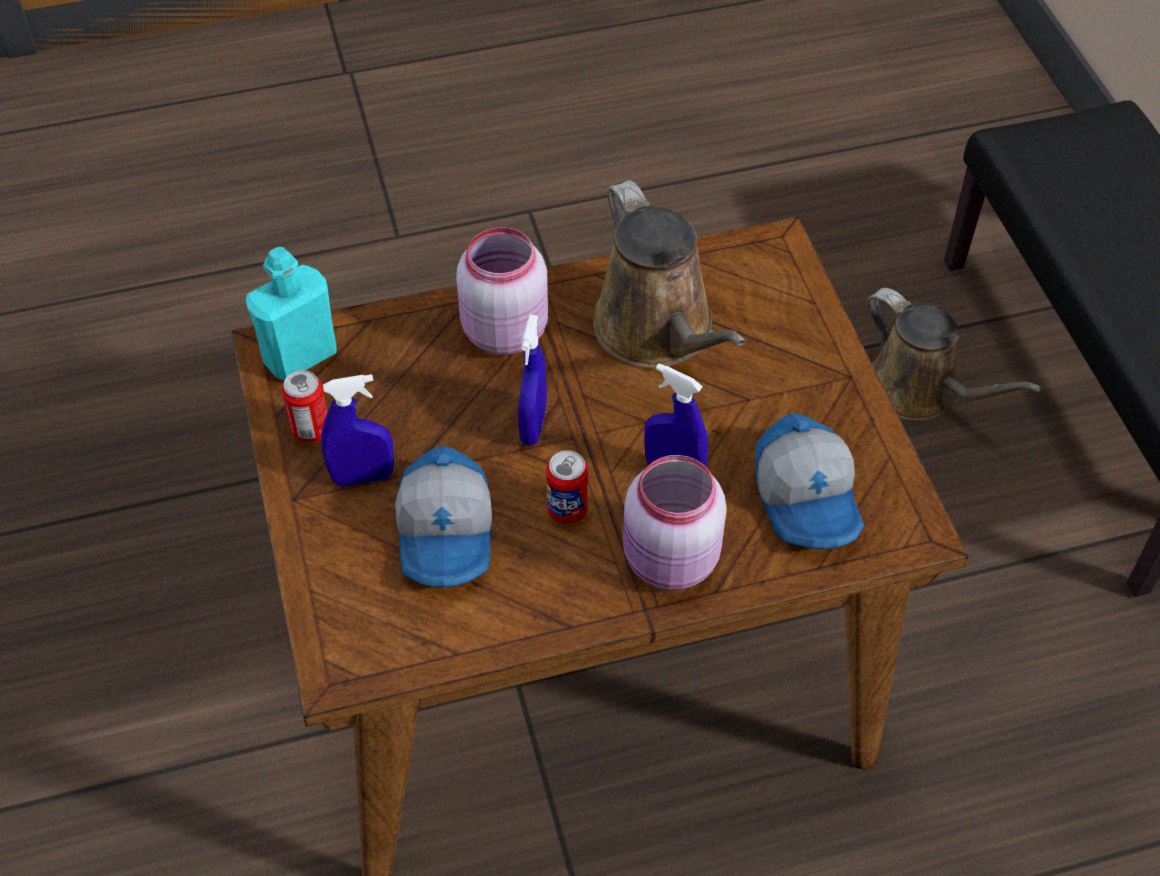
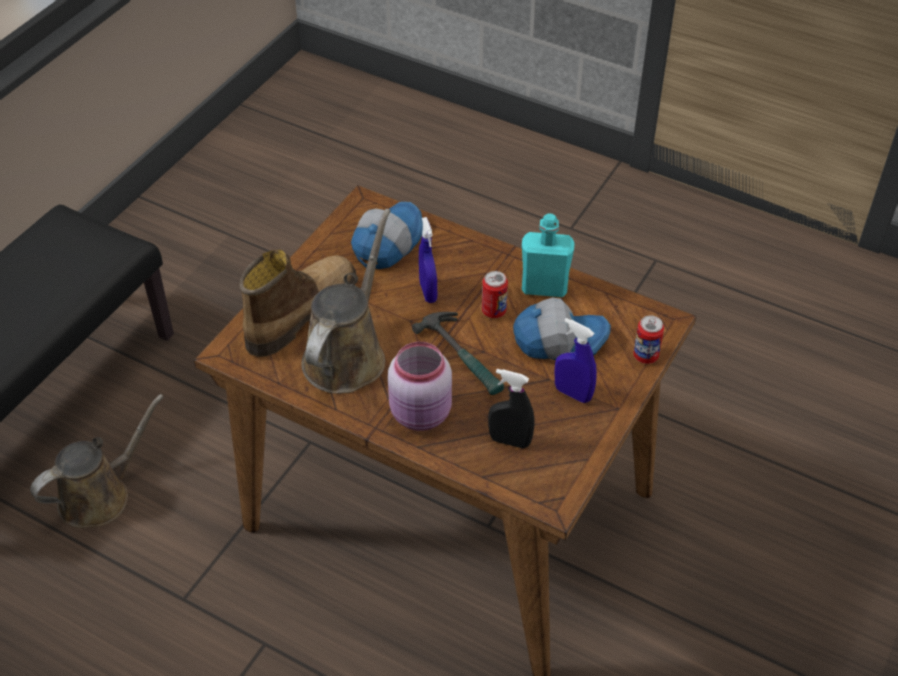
camera: 135 degrees left, 5 degrees down
turquoise bottle [246,247,337,380] -> turquoise bottle moved to [522,213,575,297]
can [282,370,328,443] -> can moved to [633,315,664,364]
cap [395,446,492,587] -> cap turned 45 degrees clockwise [513,298,611,360]
blue spray bottle [518,315,547,446] -> hammer [412,312,504,395]
pink jar [623,455,727,590] -> none
brown watering can [866,288,1042,421] -> brown watering can turned 45 degrees clockwise [30,394,164,528]
none -> boot [239,249,356,357]
none -> black spray bottle [488,369,534,448]

